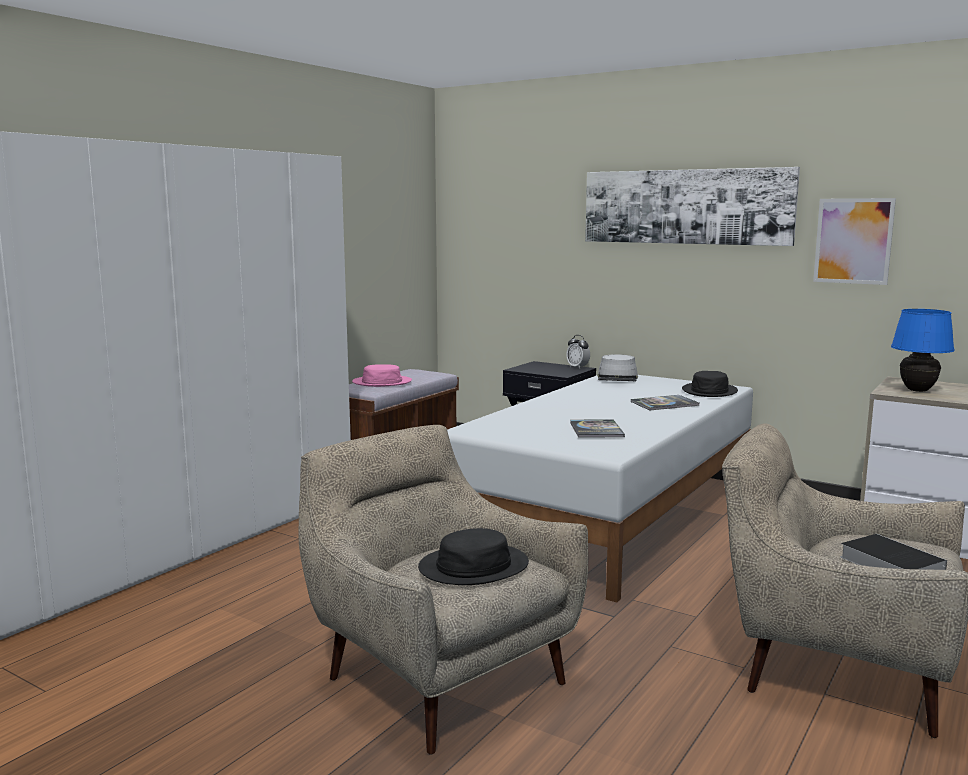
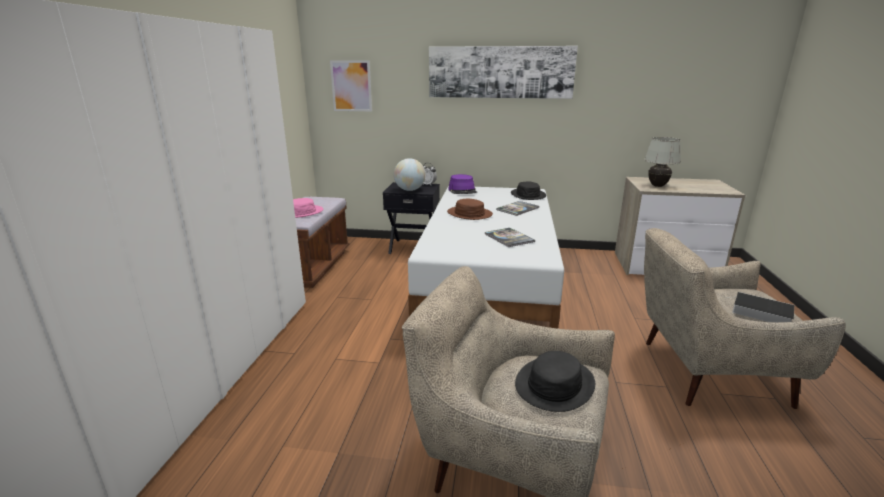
camera: 25 degrees left, 10 degrees up
grey hat [597,354,638,381] -> purple hat [448,174,477,194]
picture [813,198,896,285] -> picture moved to [330,60,372,111]
blue table lamp [891,309,955,392] -> white table lamp [644,137,681,187]
none -> globe [394,158,426,191]
none -> brown hat [447,199,493,220]

